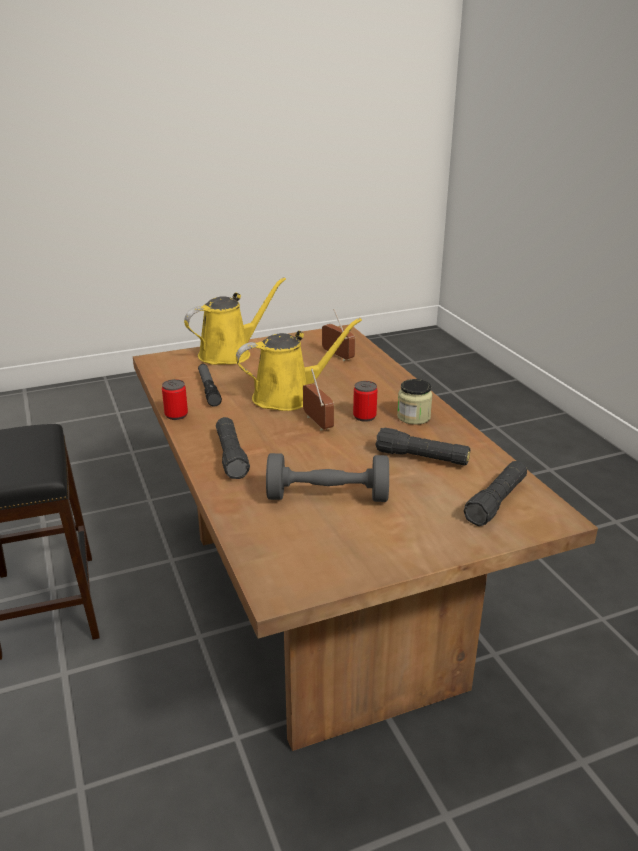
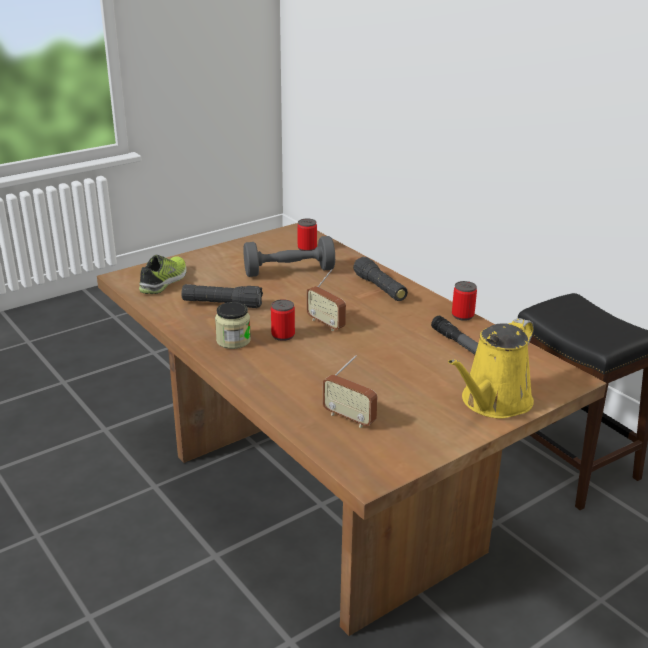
camera: 165 degrees right, 0 degrees up
yellow watering can [236,318,362,411] -> none
black flashlight [464,461,527,526] -> shoe [139,255,187,294]
none -> can [298,218,317,251]

